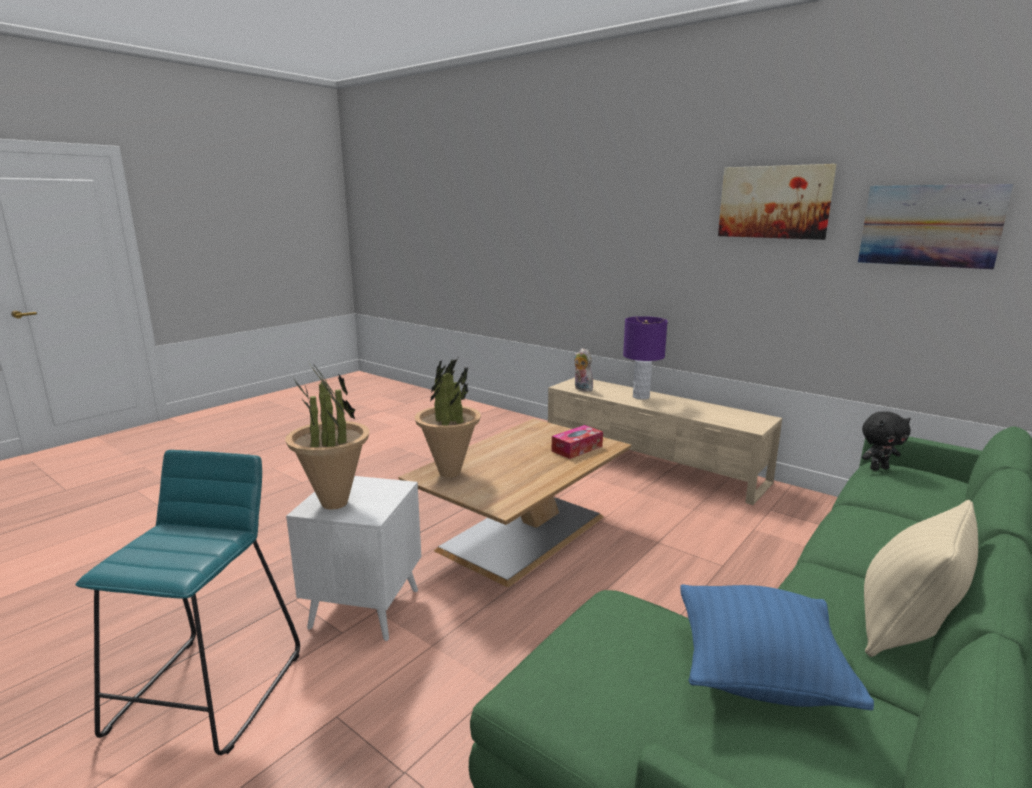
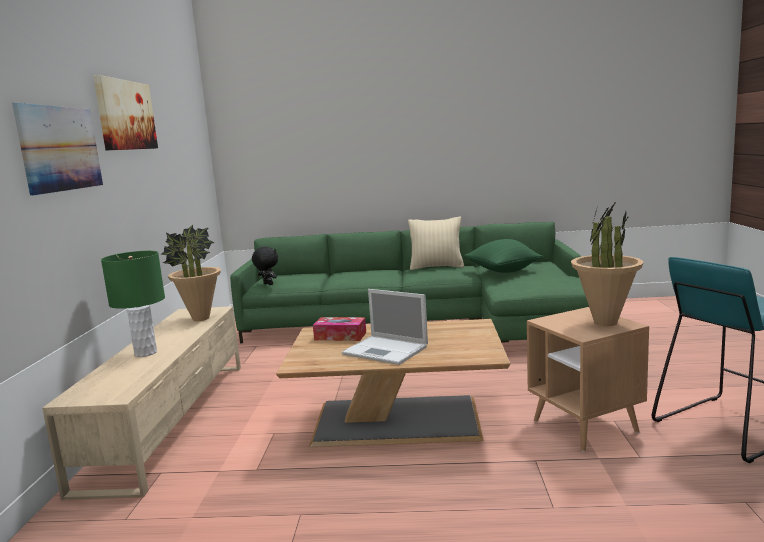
camera: 125 degrees left, 5 degrees down
white side table [286,476,421,641] -> brown side table [527,307,649,452]
potted plant [415,358,481,478] -> potted plant moved to [161,225,221,321]
plush toy [574,348,593,392] -> none
purple table lamp [623,316,668,400] -> green table lamp [101,251,165,357]
blue pillow [680,584,874,710] -> green pillow [464,239,543,273]
picture [858,184,1013,270] -> picture moved to [12,103,103,196]
none -> laptop [342,289,428,365]

